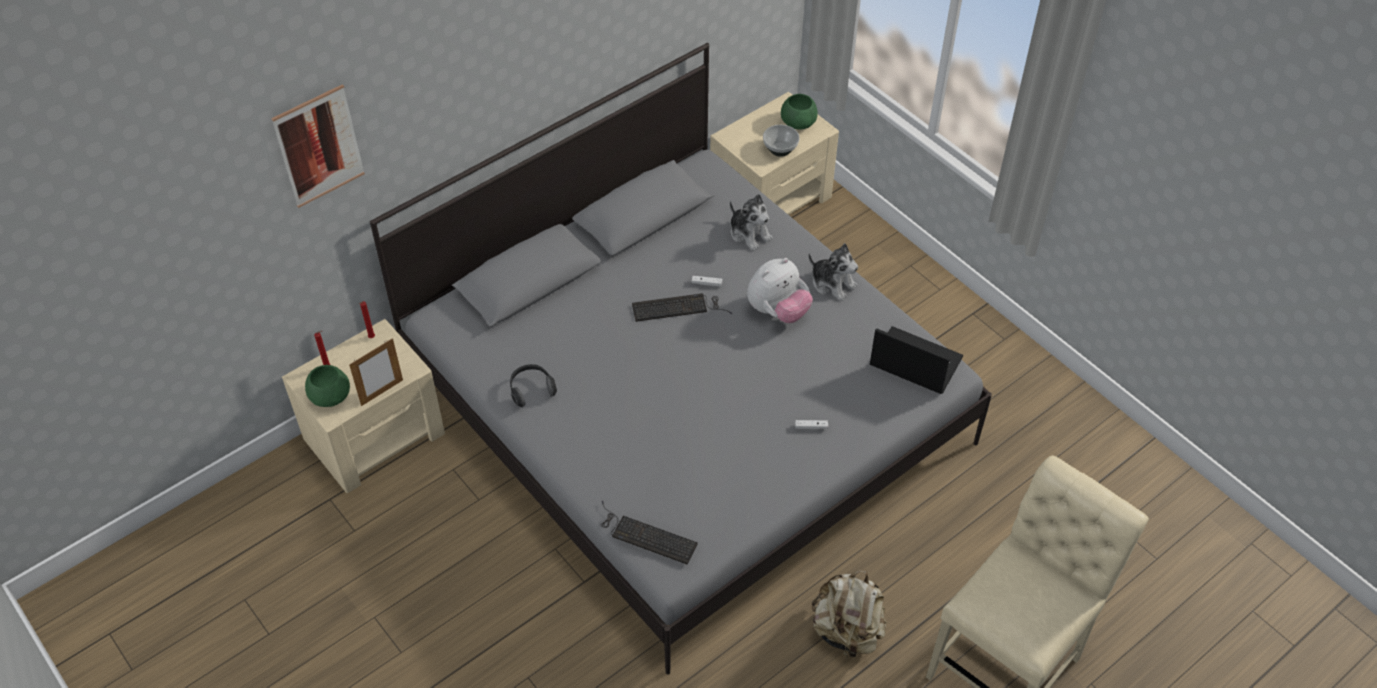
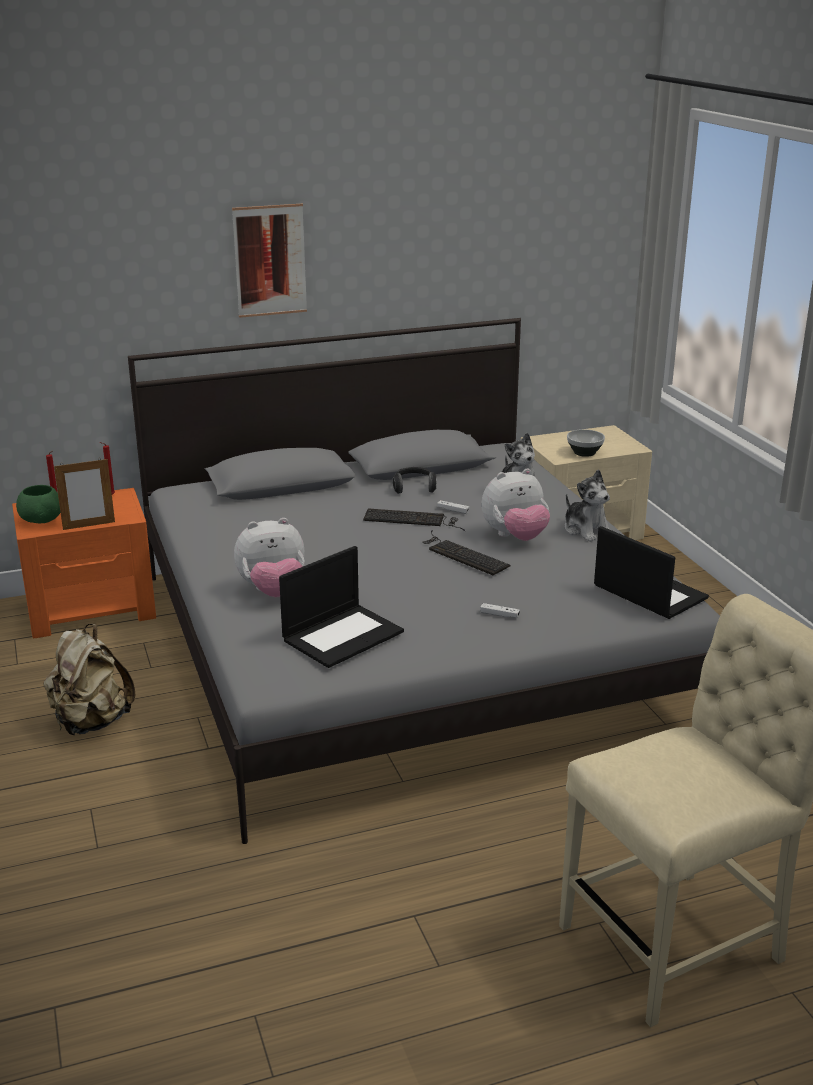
camera: 20 degrees right, 25 degrees down
picture [271,84,365,208] -> picture moved to [232,204,307,318]
beige nightstand [282,319,445,493] -> orange nightstand [12,488,156,638]
headphones [510,364,557,407] -> headphones moved to [392,467,437,494]
keyboard [601,501,698,565] -> keyboard moved to [422,530,510,575]
green bowl [781,94,818,129] -> none
beige backpack [812,570,886,660] -> beige backpack moved to [44,624,135,736]
none -> plush toy [234,518,305,597]
none -> laptop [279,546,404,668]

